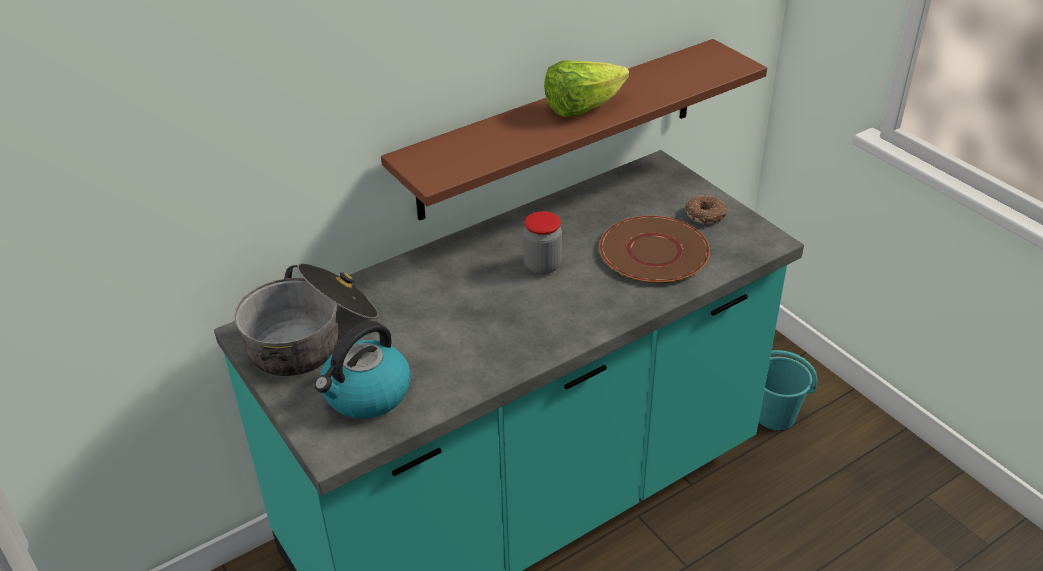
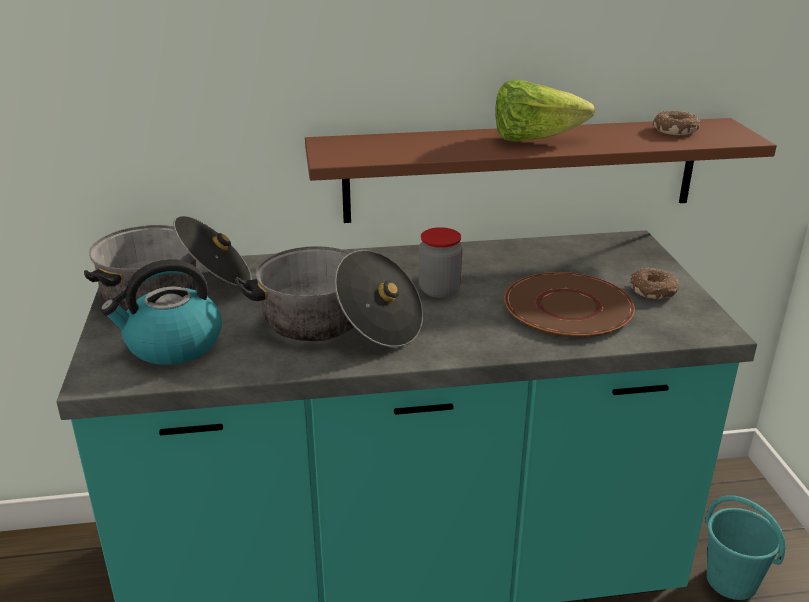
camera: 25 degrees right, 10 degrees down
none -> cooking pot [235,246,423,347]
none -> donut [653,110,701,135]

